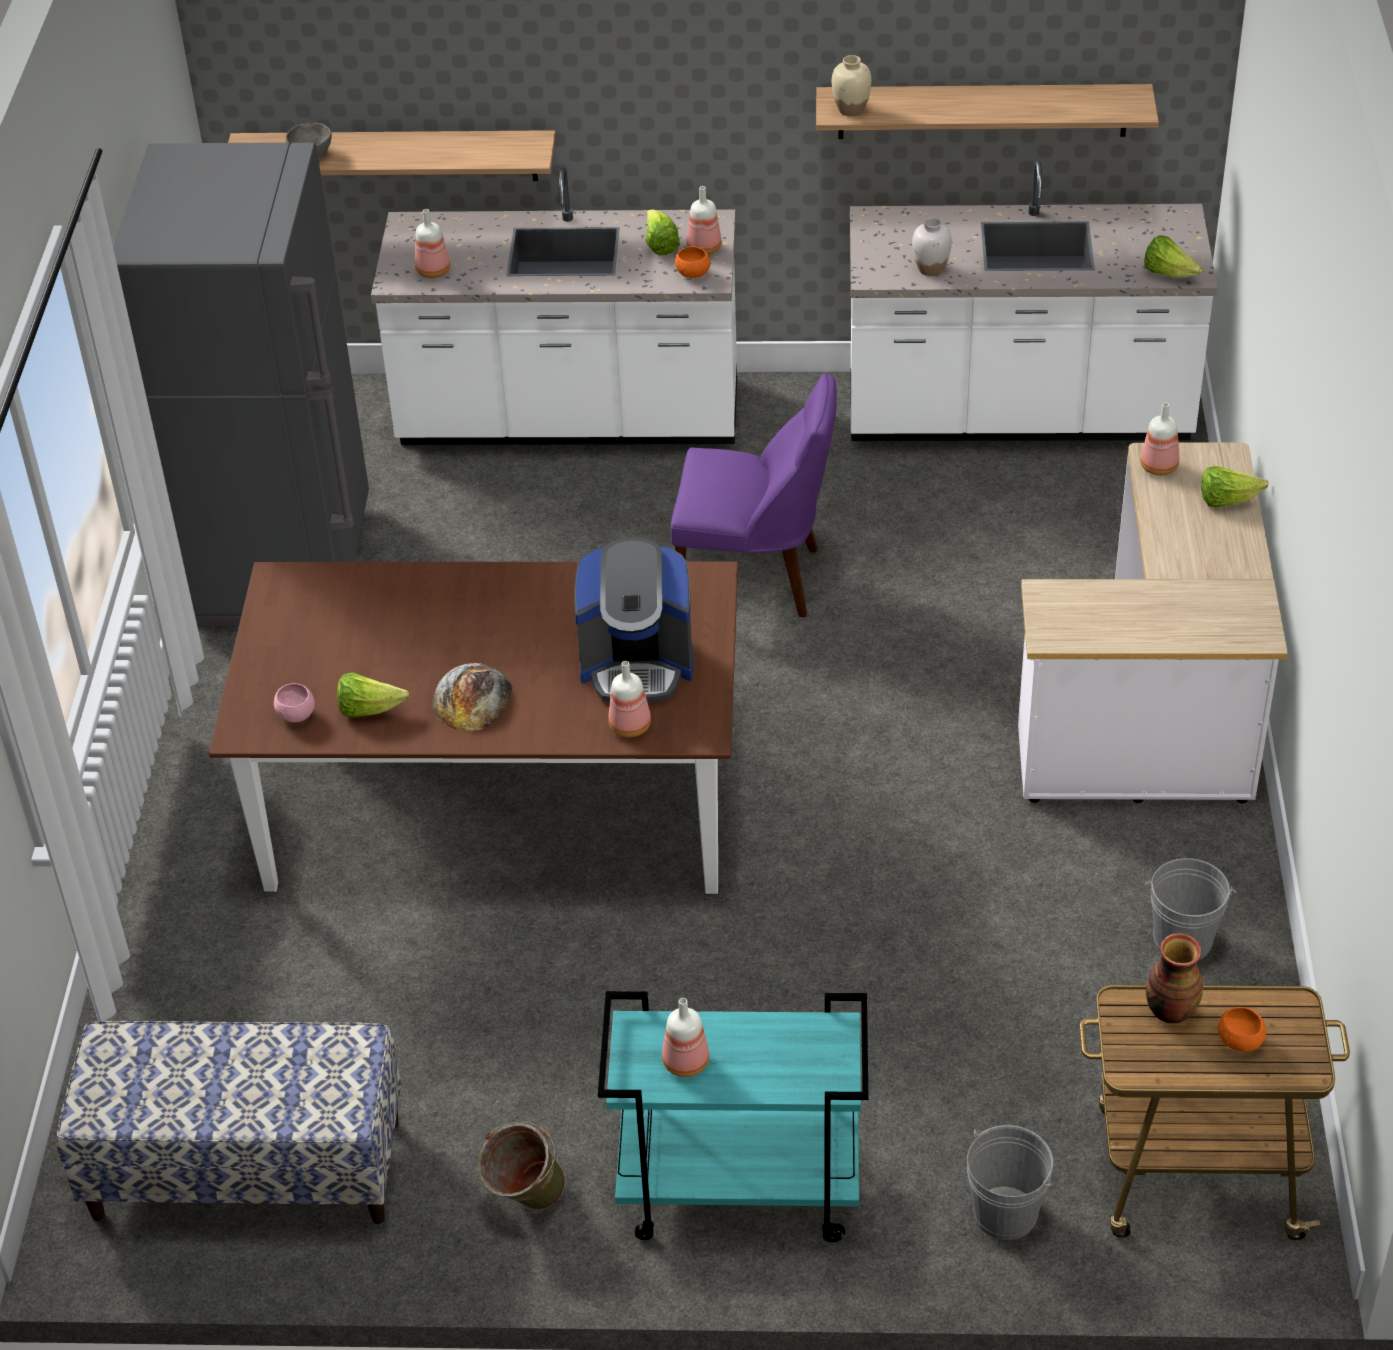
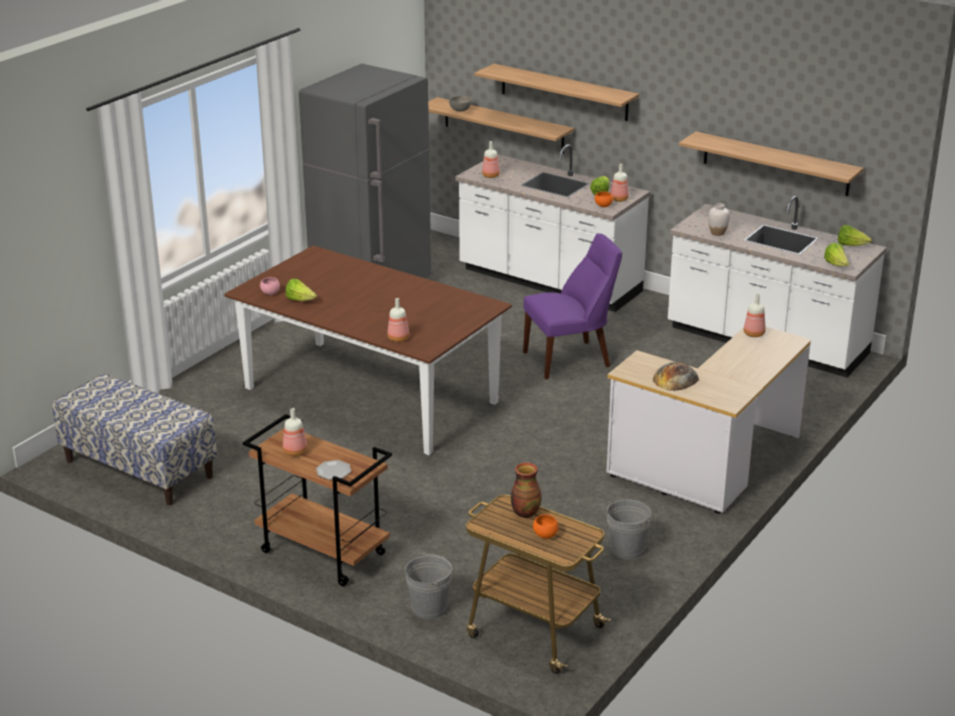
camera: 30 degrees right, 15 degrees down
bread [432,663,512,731] -> bread moved to [653,362,699,391]
green bucket [478,1122,566,1210] -> none
coffee machine [574,537,693,703] -> none
turquoise cart [598,991,868,1242] -> brown cart [243,414,392,586]
purple chair [671,374,837,617] -> purple chair turned 60 degrees counterclockwise [523,233,622,379]
beige vase [832,55,872,116] -> none
lettuce [1201,466,1268,508] -> lettuce moved to [838,225,872,246]
none -> plate [316,460,351,480]
none -> shelf [475,64,639,121]

